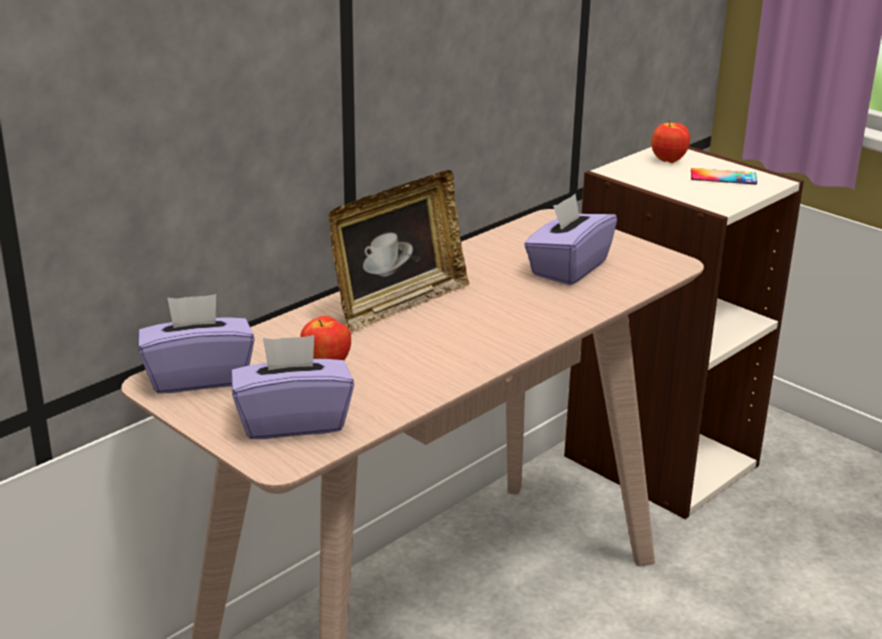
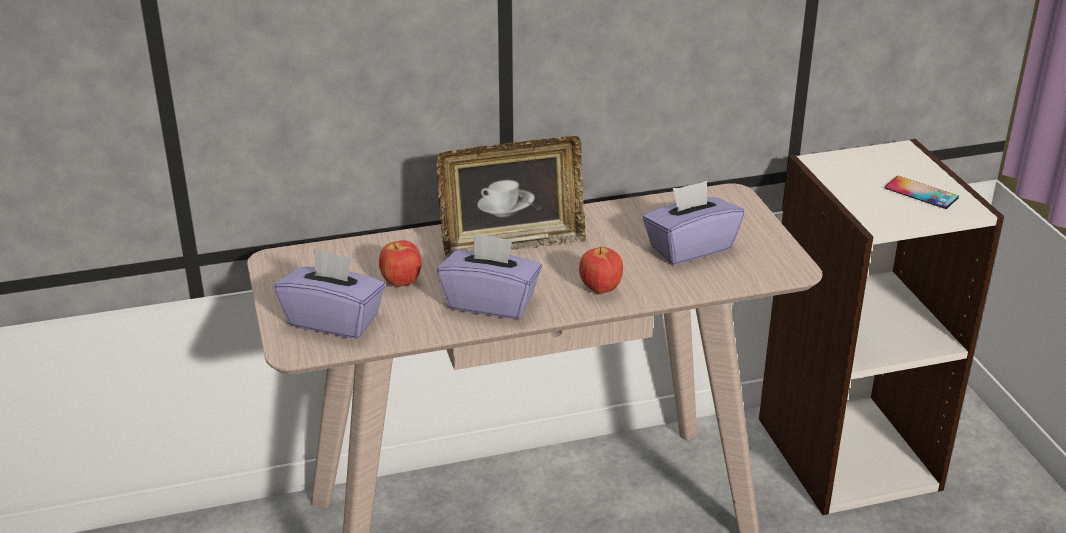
camera: 30 degrees right, 5 degrees up
purple tissue box [138,294,255,393] -> purple tissue box moved to [437,233,542,319]
apple [651,121,690,163] -> apple moved to [579,247,623,294]

